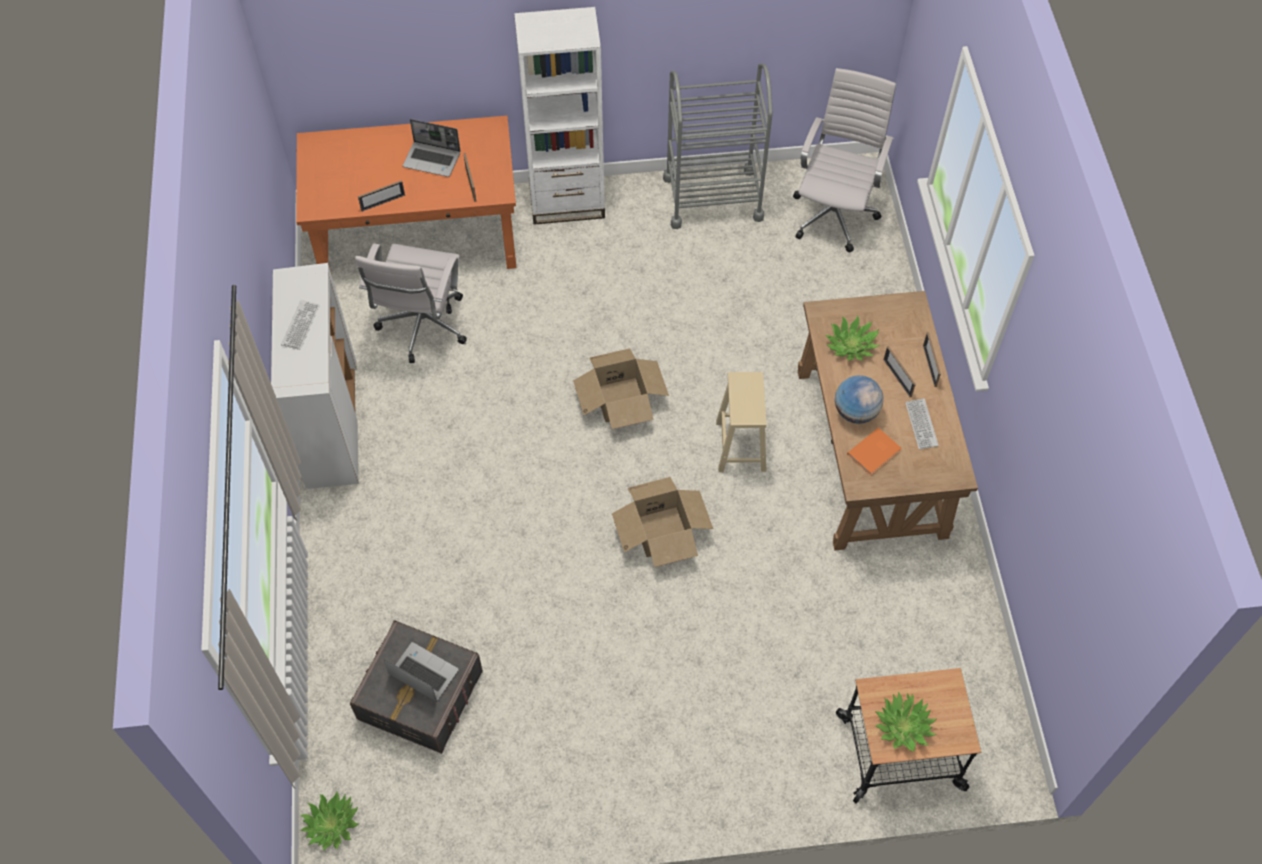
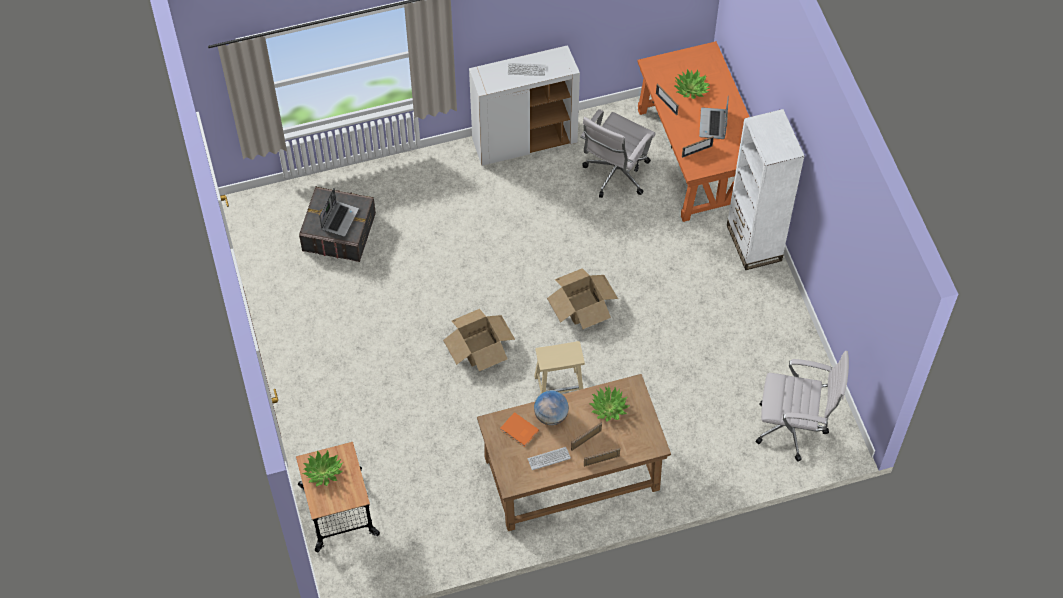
camera: 80 degrees right, 0 degrees up
potted plant [300,792,359,850] -> potted plant moved to [674,69,710,99]
white office chair [355,244,467,363] -> white office chair turned 60 degrees counterclockwise [580,109,656,198]
grey cart [663,63,773,229] -> none

